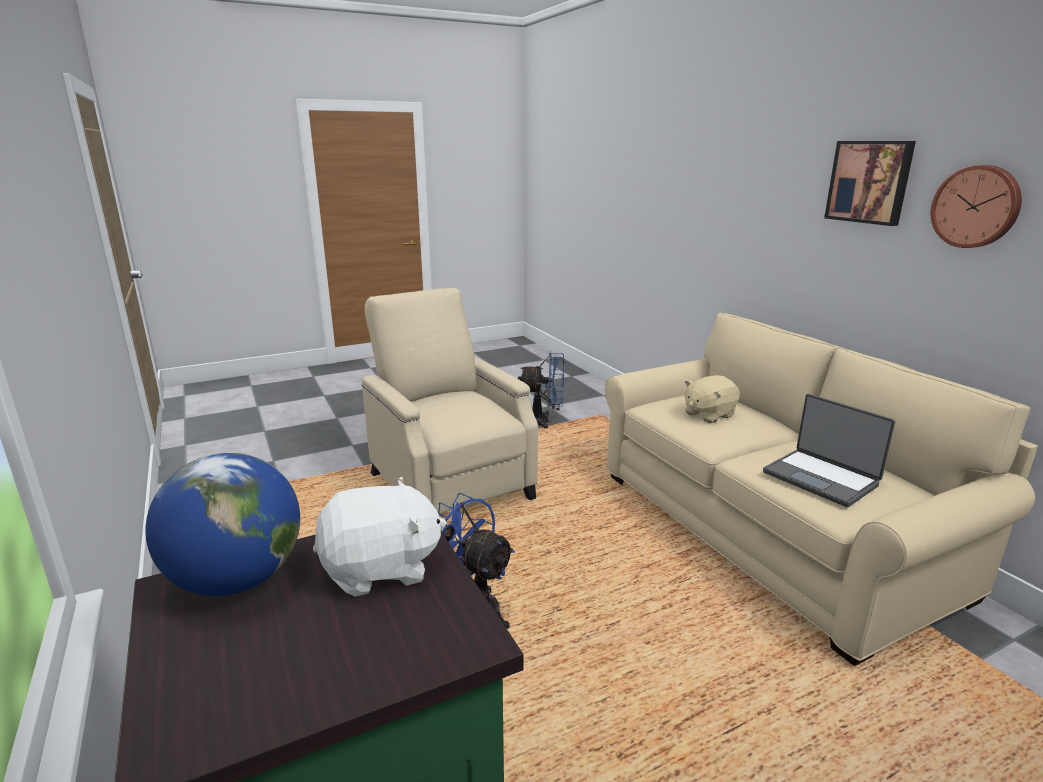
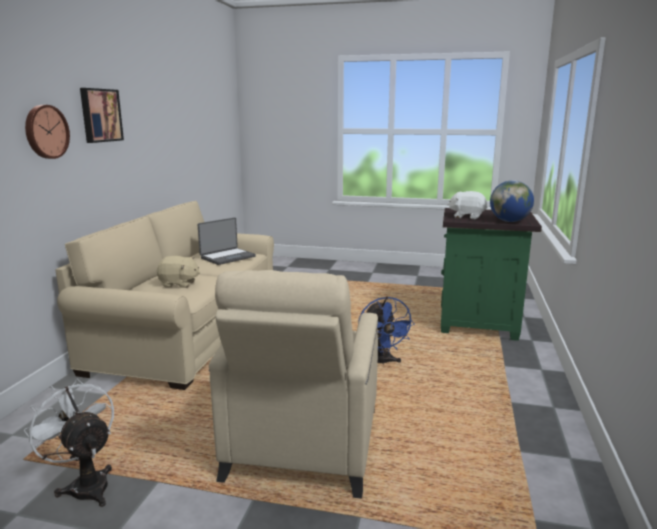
camera: 140 degrees left, 5 degrees down
blue fan [518,353,564,429] -> white fan [24,379,114,507]
laptop [763,394,895,507] -> laptop turned 45 degrees clockwise [198,217,256,265]
wall clock [931,165,1022,248] -> wall clock moved to [25,105,70,159]

